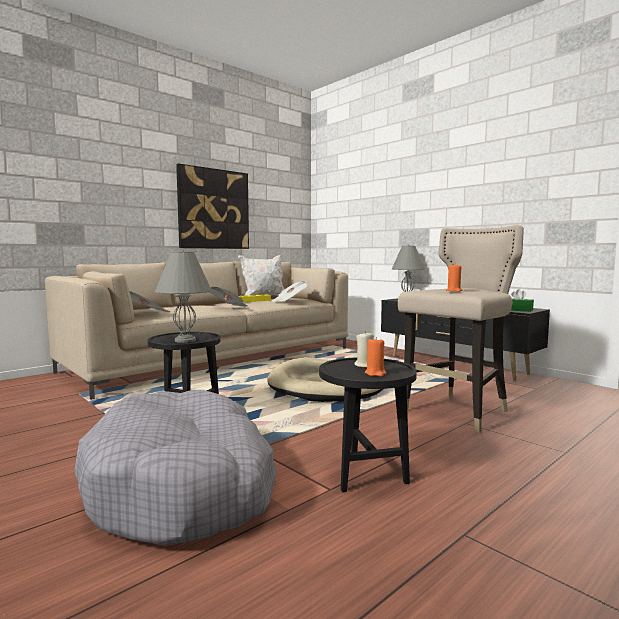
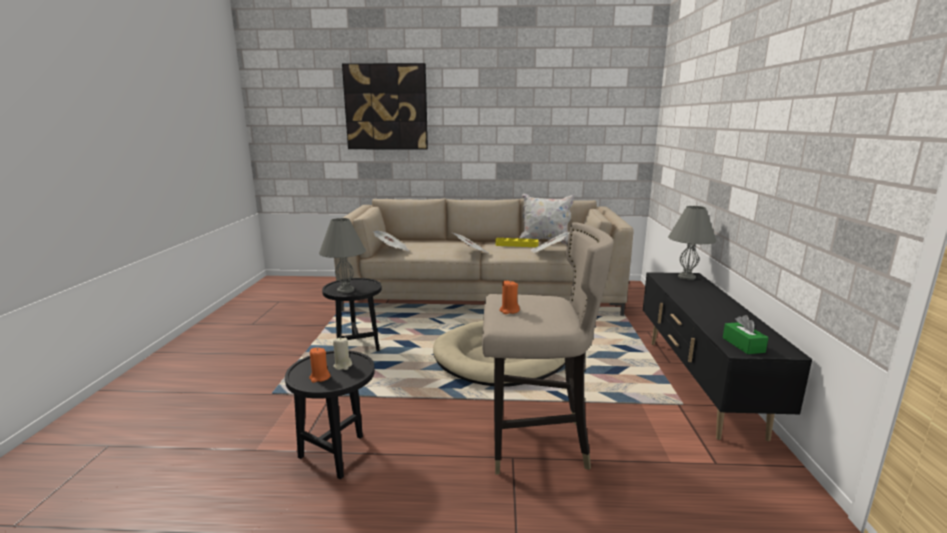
camera: 45 degrees right, 10 degrees up
grey dog bed [74,390,277,546] -> none
picture [176,163,249,249] -> picture moved to [342,63,428,150]

